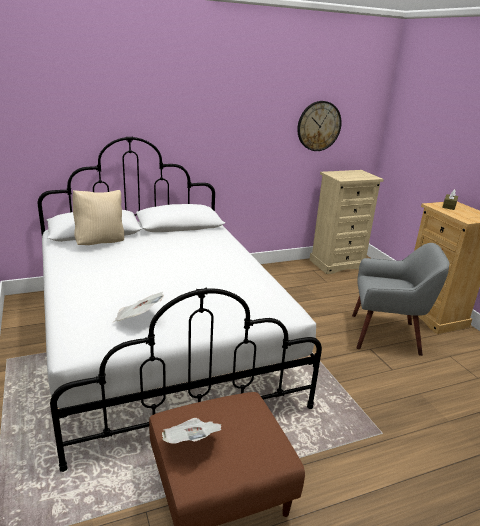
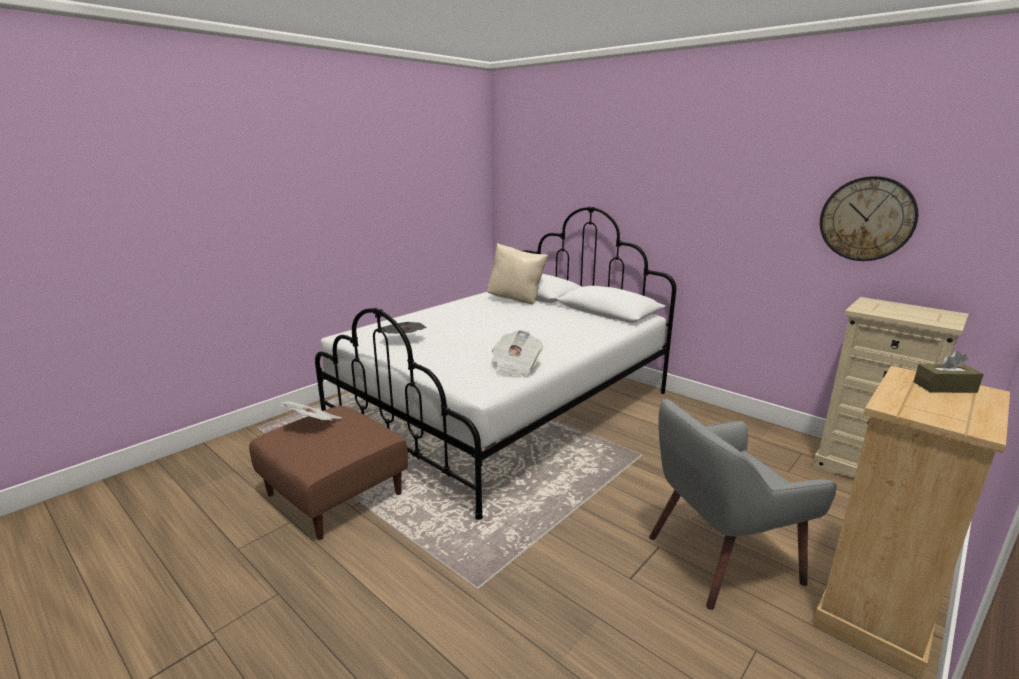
camera: 65 degrees right, 5 degrees down
grey armchair [352,243,449,356] -> grey armchair turned 90 degrees clockwise [649,399,836,610]
none -> newspaper [492,330,543,377]

